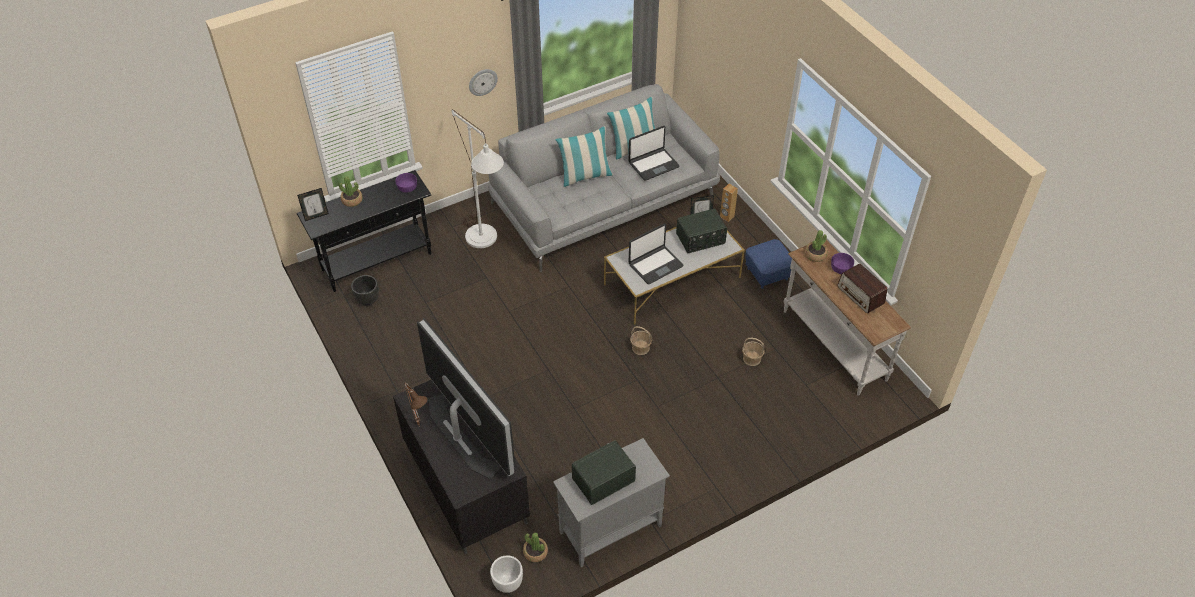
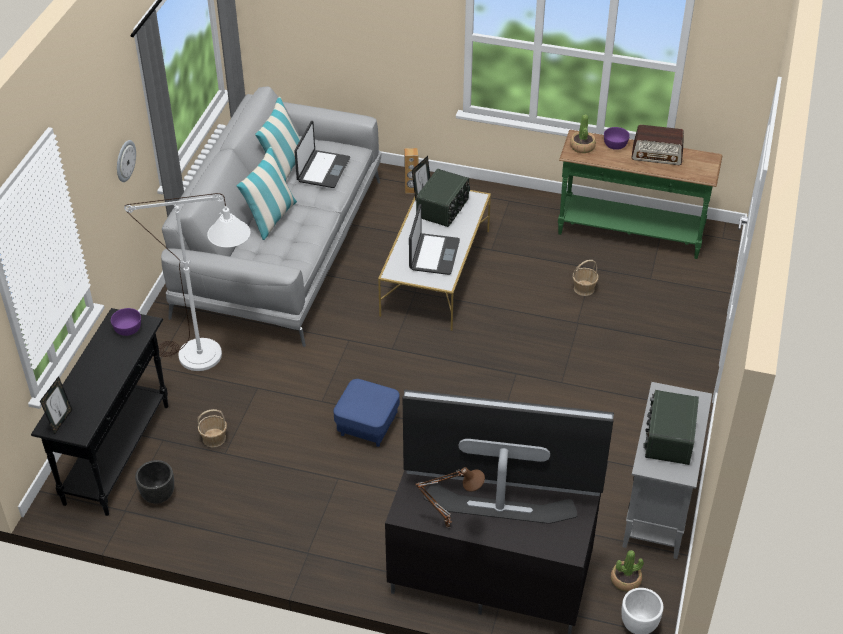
camera: 45 degrees left, 5 degrees down
potted plant [339,177,363,207] -> none
basket [630,326,652,355] -> basket moved to [197,409,227,448]
blue ottoman [745,239,792,289] -> blue ottoman moved to [334,379,400,447]
white console table [784,240,911,396] -> green console table [558,130,723,259]

